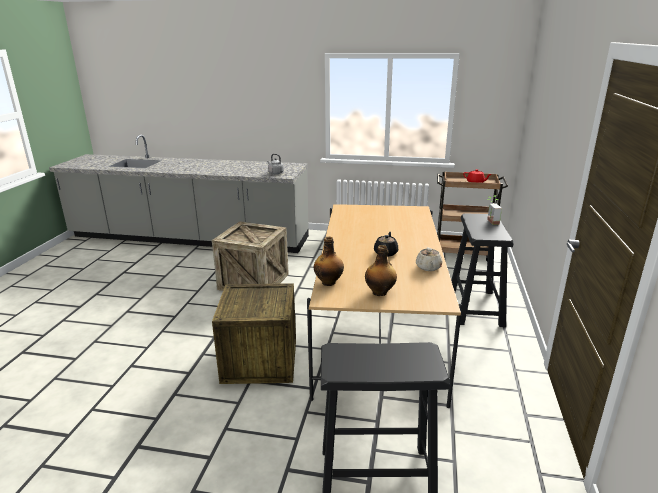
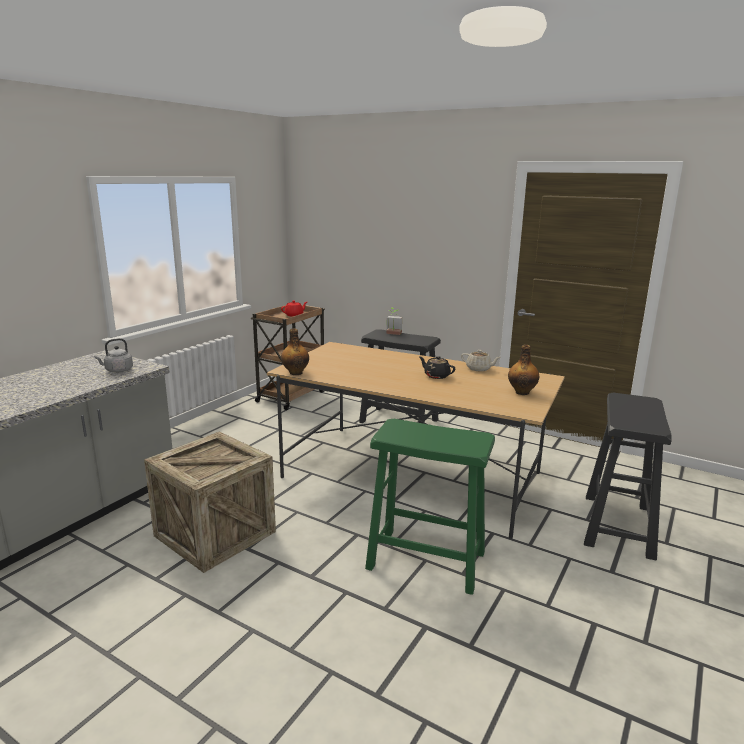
camera: 70 degrees left, 5 degrees down
crate [212,283,296,384] -> green stool [365,419,495,595]
bottle [314,237,344,286] -> bottle moved to [281,329,309,375]

